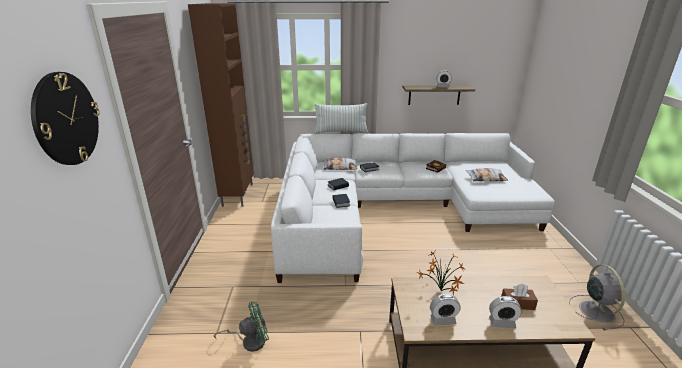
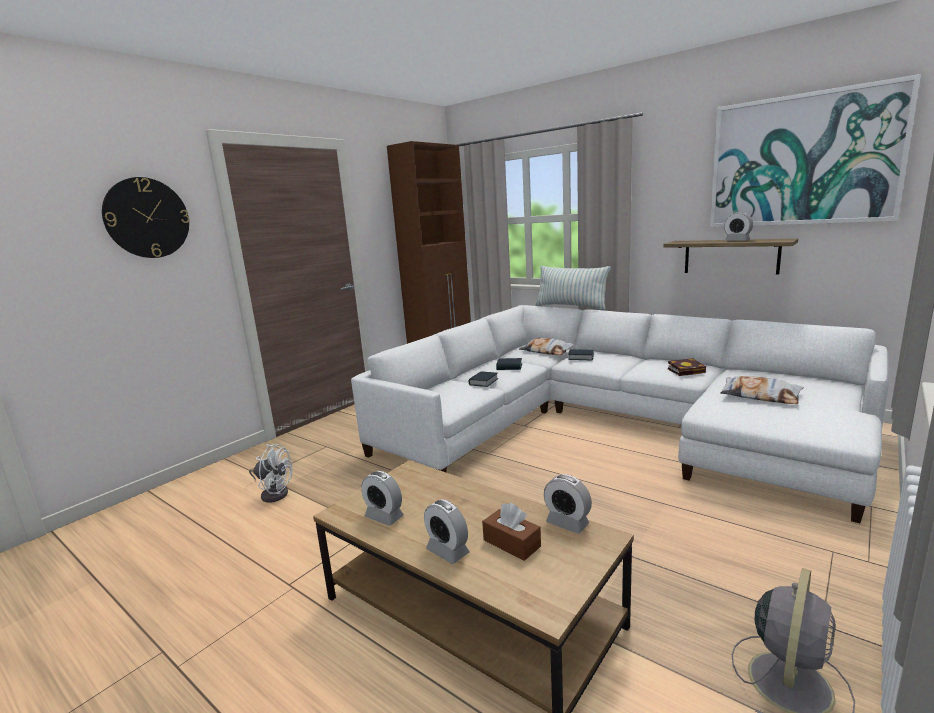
camera: 40 degrees right, 10 degrees down
green fan [214,302,269,352] -> white fan [249,444,293,503]
potted plant [417,250,464,295] -> none
none -> alarm clock [544,474,592,534]
none -> picture [710,74,921,227]

